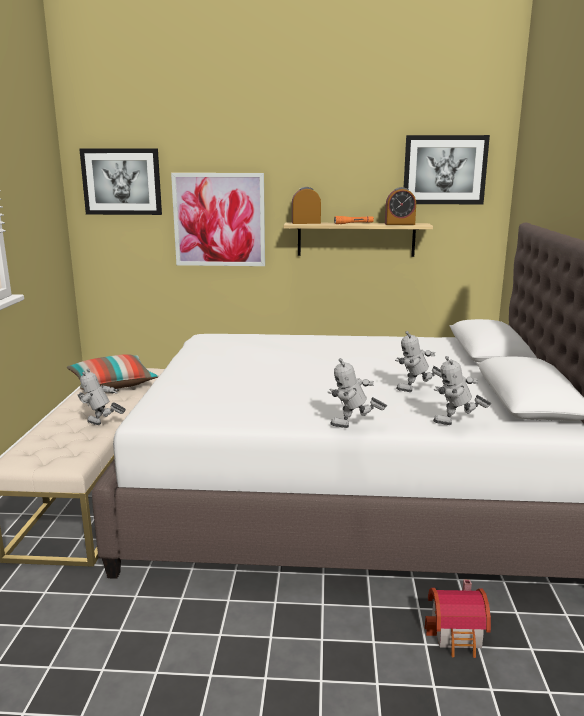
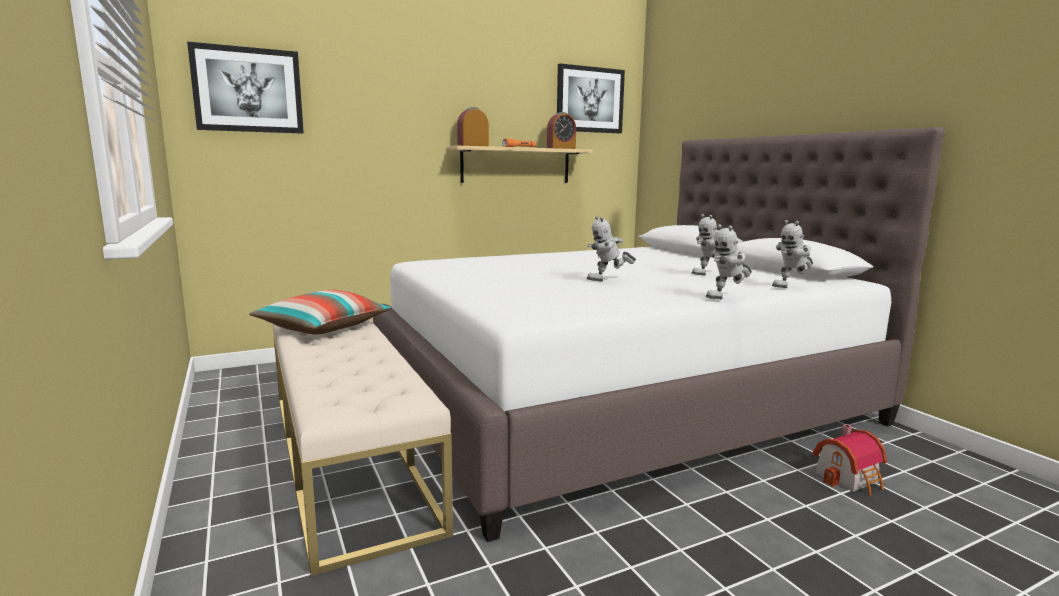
camera: 30 degrees left, 5 degrees down
toy robot [77,368,126,425] -> toy robot moved to [587,216,636,282]
picture [171,173,265,266] -> none

